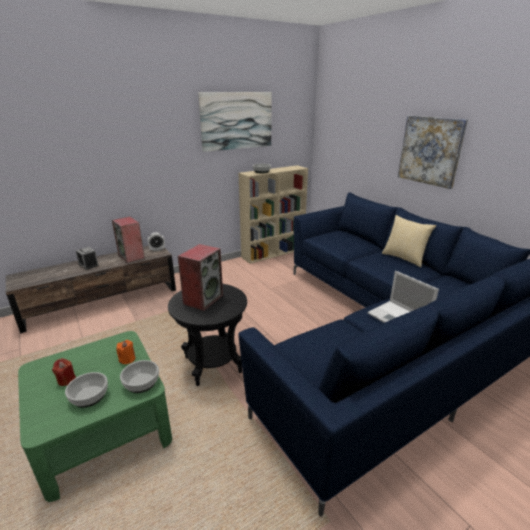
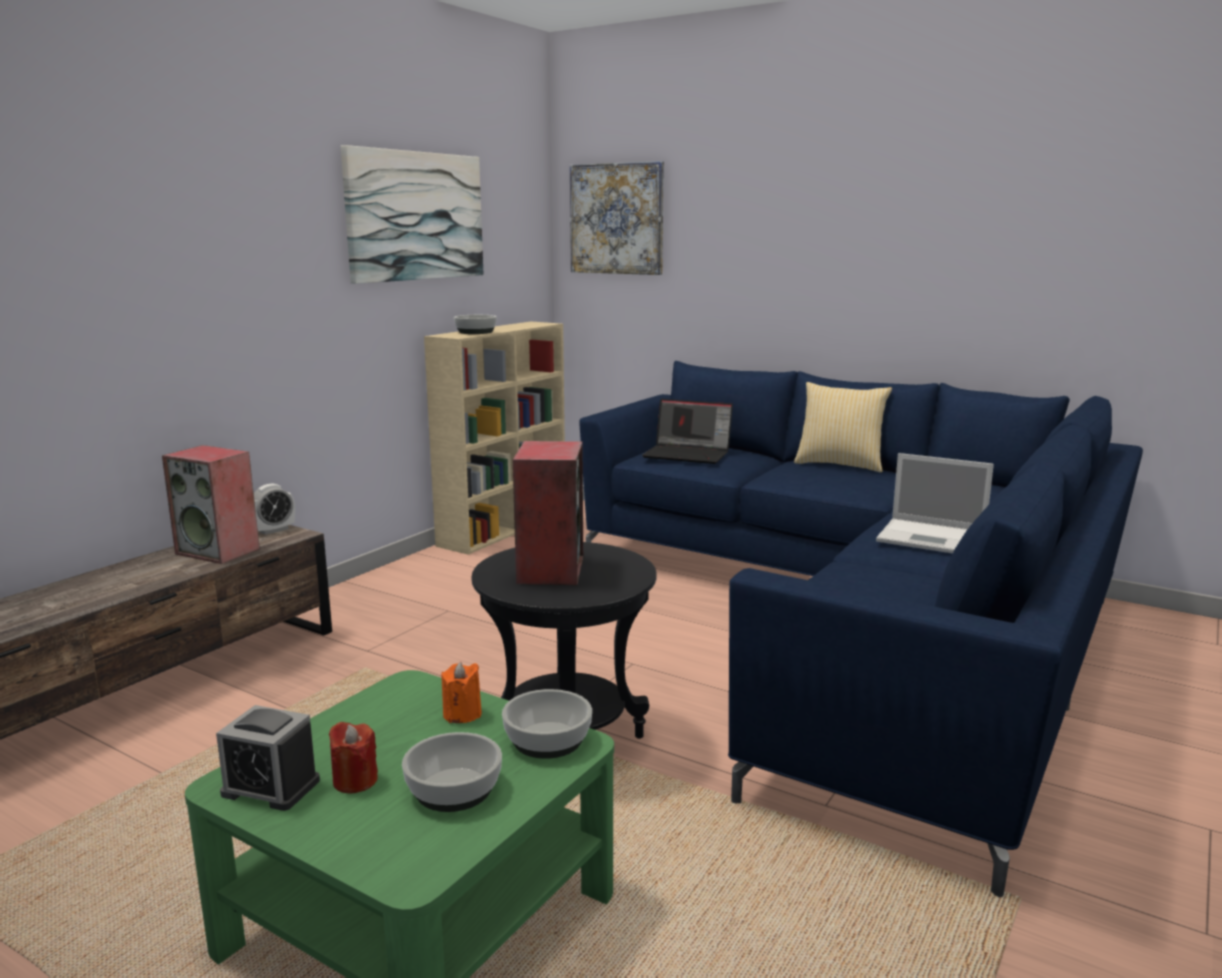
camera: 25 degrees left, 10 degrees down
alarm clock [75,247,99,270] -> alarm clock moved to [216,705,320,811]
picture [398,116,468,189] -> picture moved to [570,161,664,275]
none -> laptop [642,399,733,464]

